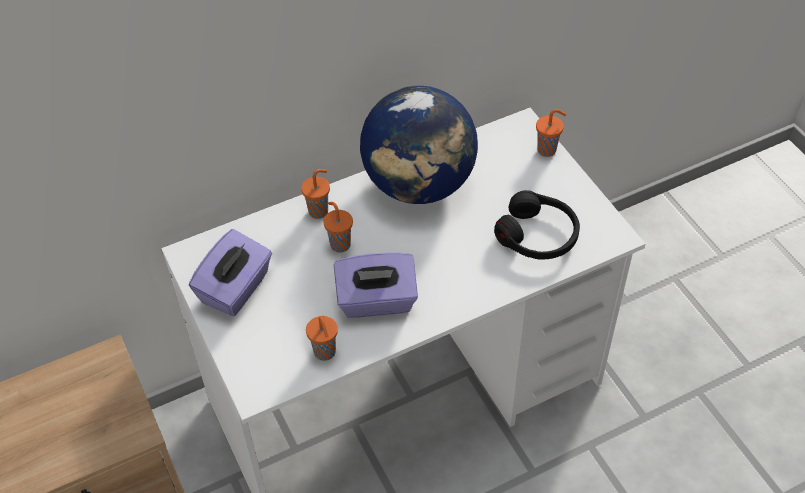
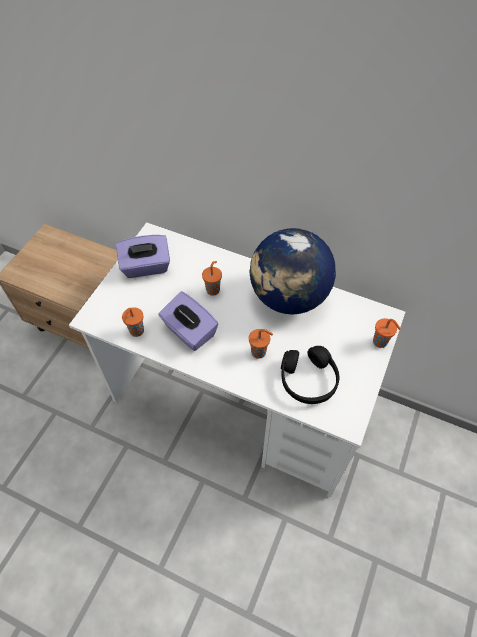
camera: 50 degrees right, 5 degrees up
orange cup [301,169,330,219] -> orange cup moved to [249,329,273,359]

